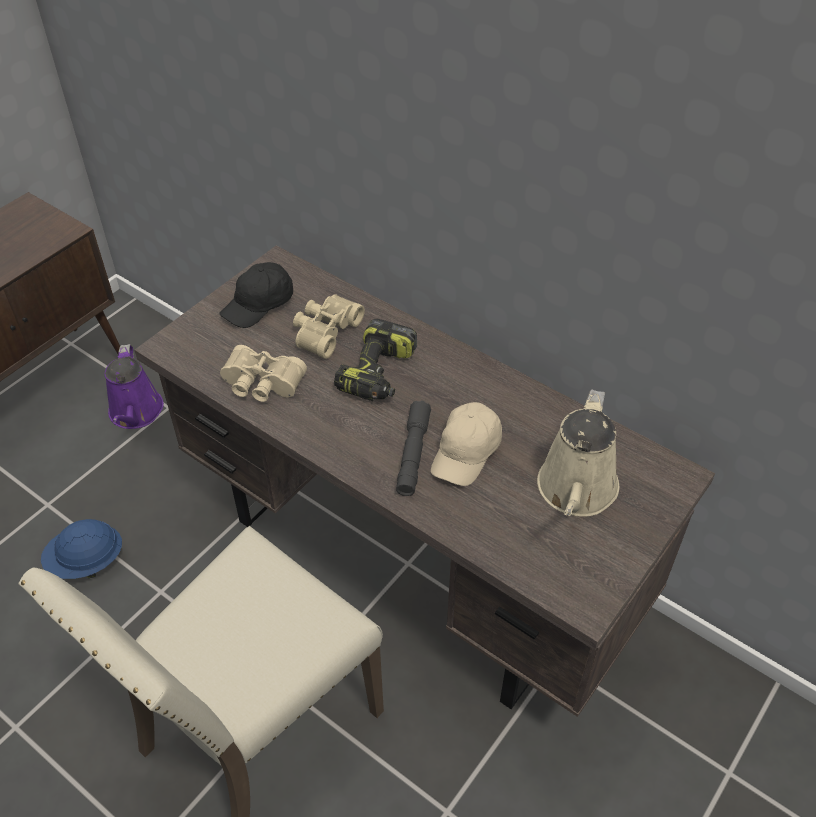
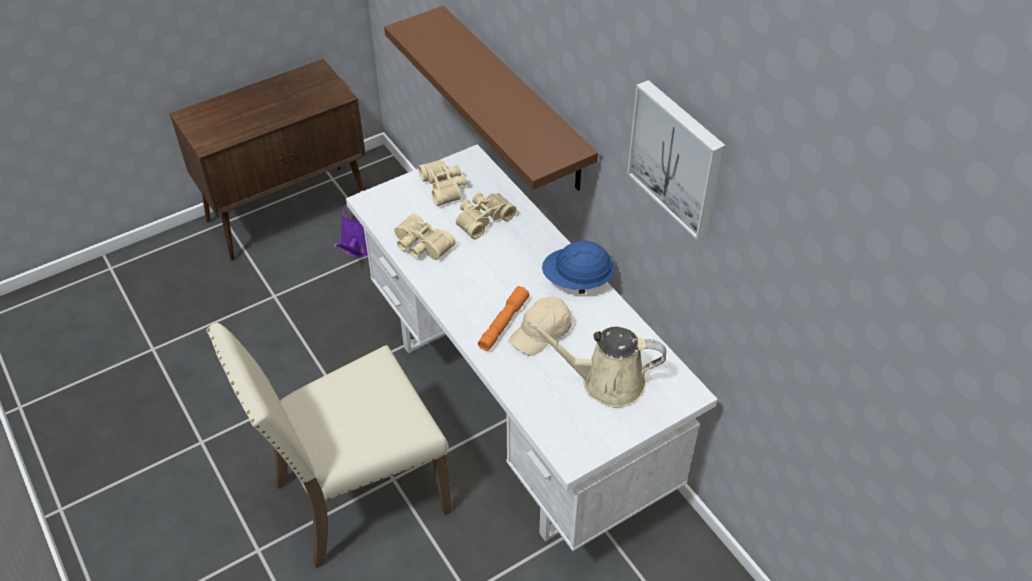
camera: 20 degrees right, 0 degrees up
blue hard hat [41,519,122,579] -> blue hard hat moved to [542,240,615,294]
brown desk [134,245,715,717] -> white desk [346,144,718,551]
black cap [219,262,293,328] -> beige binoculars [418,159,467,206]
power drill [334,319,417,401] -> none
grey flashlight [396,401,431,496] -> orange flashlight [478,286,530,351]
beige watering can [537,389,619,517] -> beige watering can turned 60 degrees clockwise [527,321,667,408]
none -> brown shelf [384,6,598,191]
none -> picture [627,80,726,240]

